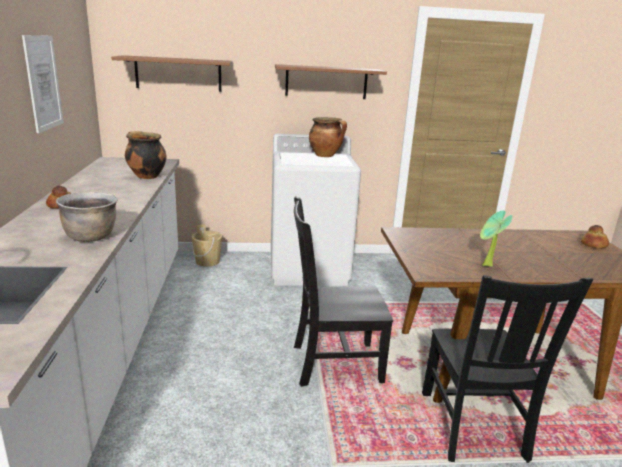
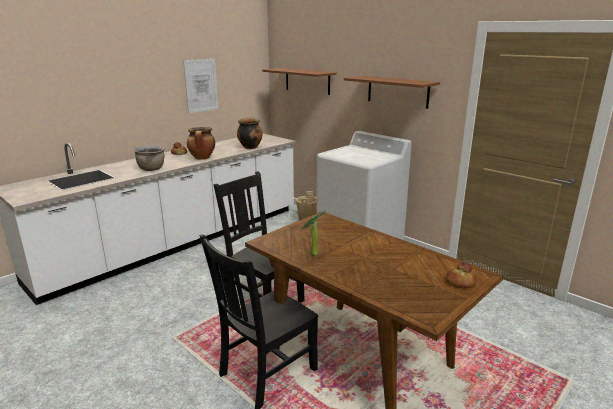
camera: 50 degrees right, 0 degrees up
cooking pot [309,117,347,157] -> cooking pot moved to [187,127,215,160]

